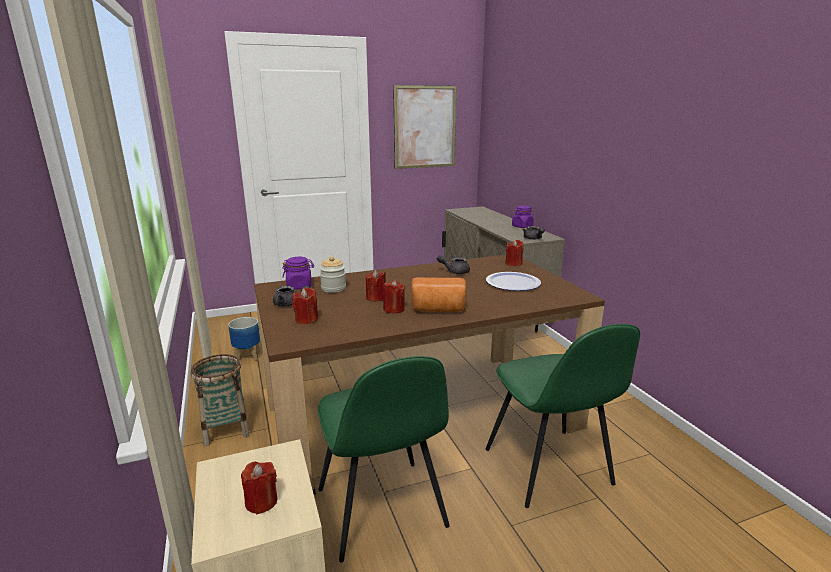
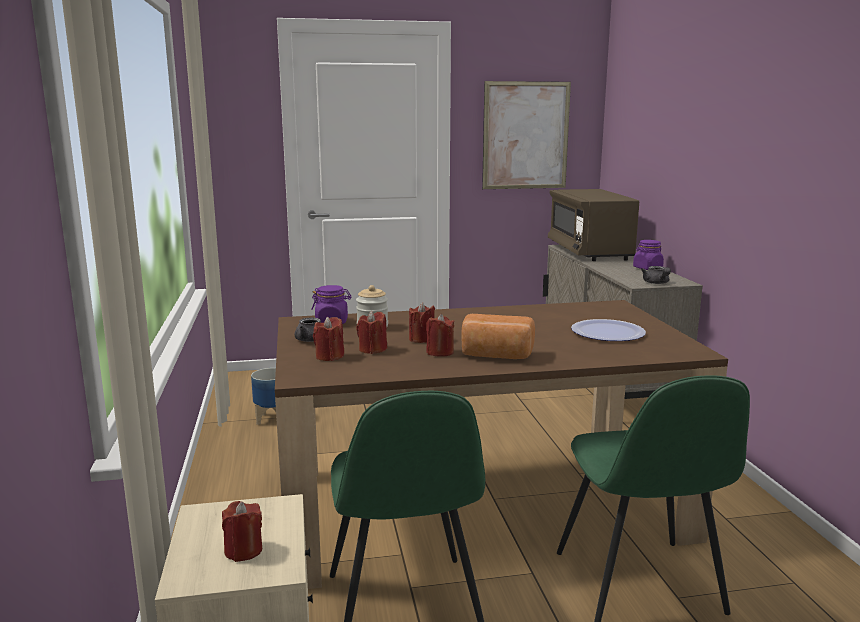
camera: 10 degrees right, 5 degrees down
basket [191,354,250,447] -> none
grey teapot [437,255,470,274] -> none
red candle [505,240,524,266] -> red candle moved to [356,311,387,354]
none -> brown microwave [548,189,639,261]

